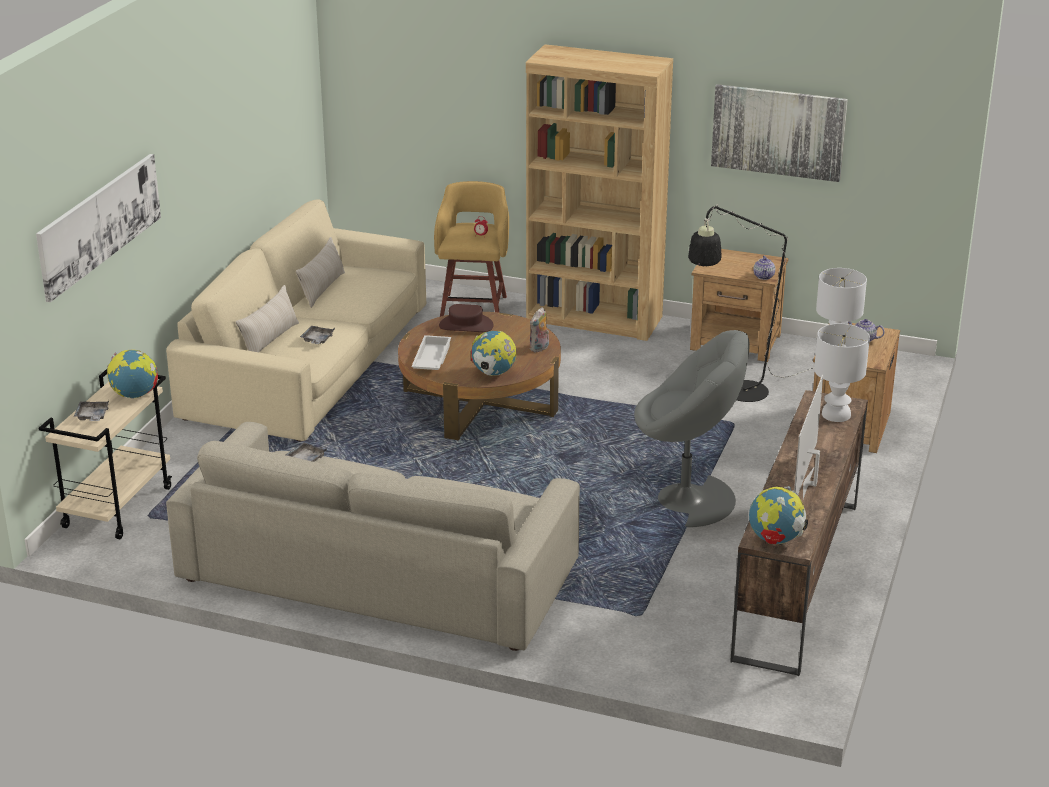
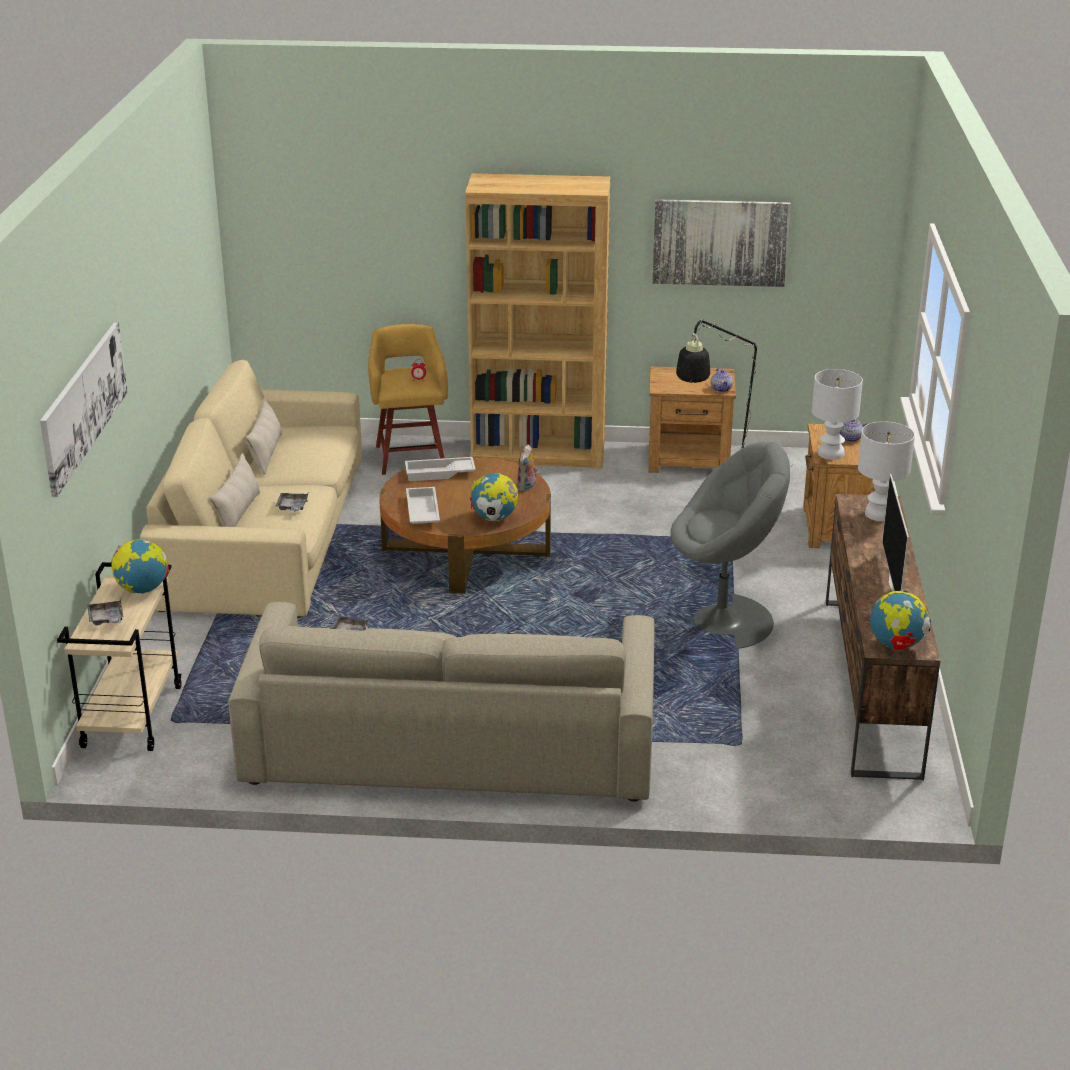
camera: 15 degrees left, 0 degrees up
brown hat [439,304,494,332] -> white tray [405,457,476,481]

